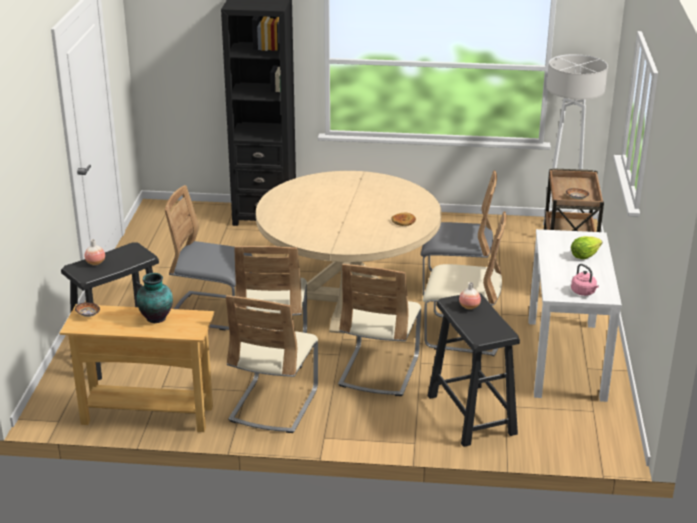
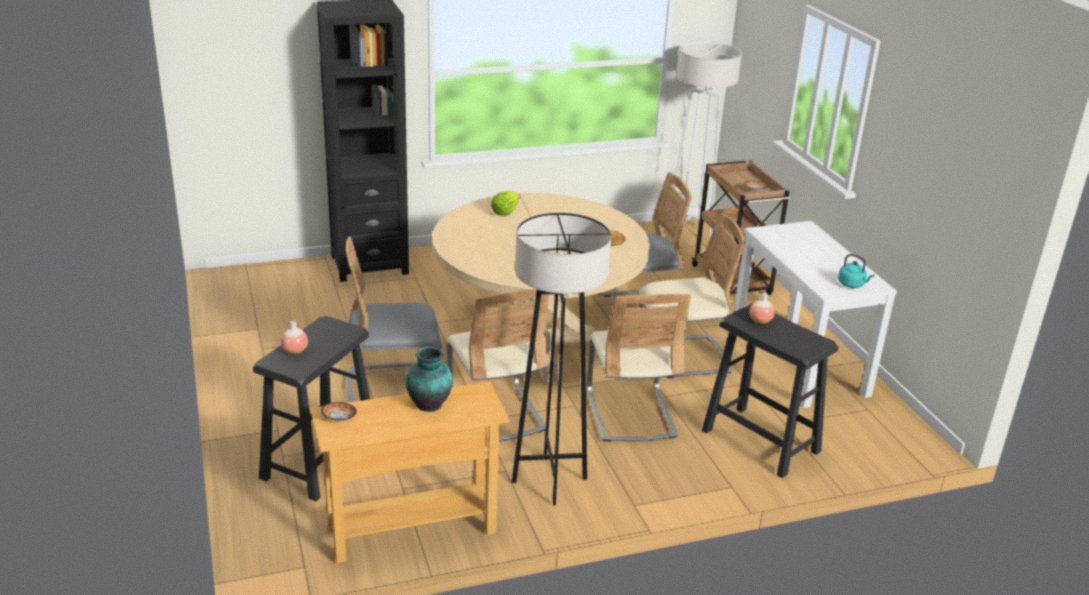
camera: 25 degrees left, 0 degrees up
beige chair [226,295,318,433] -> grey floor lamp [512,213,611,506]
lettuce [571,236,602,259] -> lettuce moved to [491,191,520,216]
pink kettle [571,264,599,296] -> turquoise kettle [838,254,875,288]

